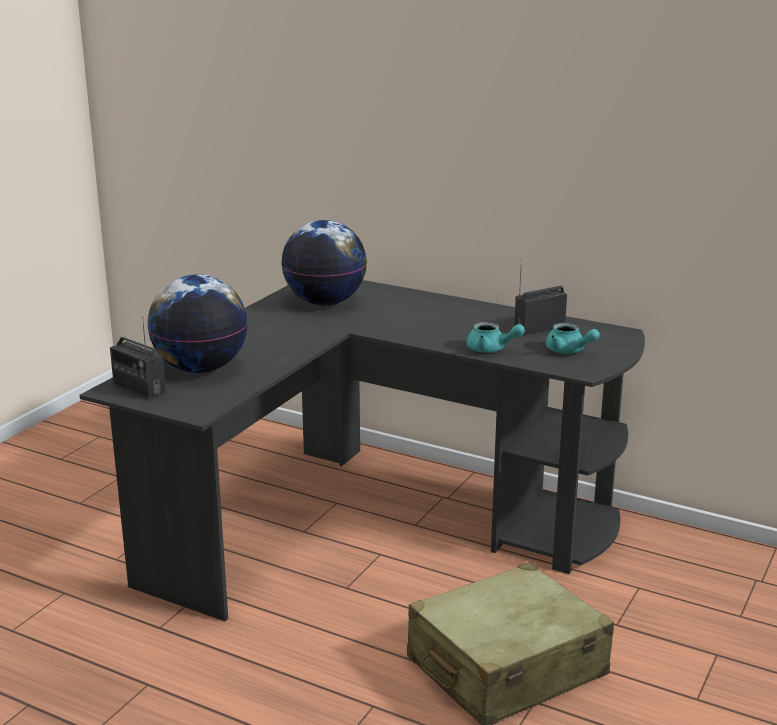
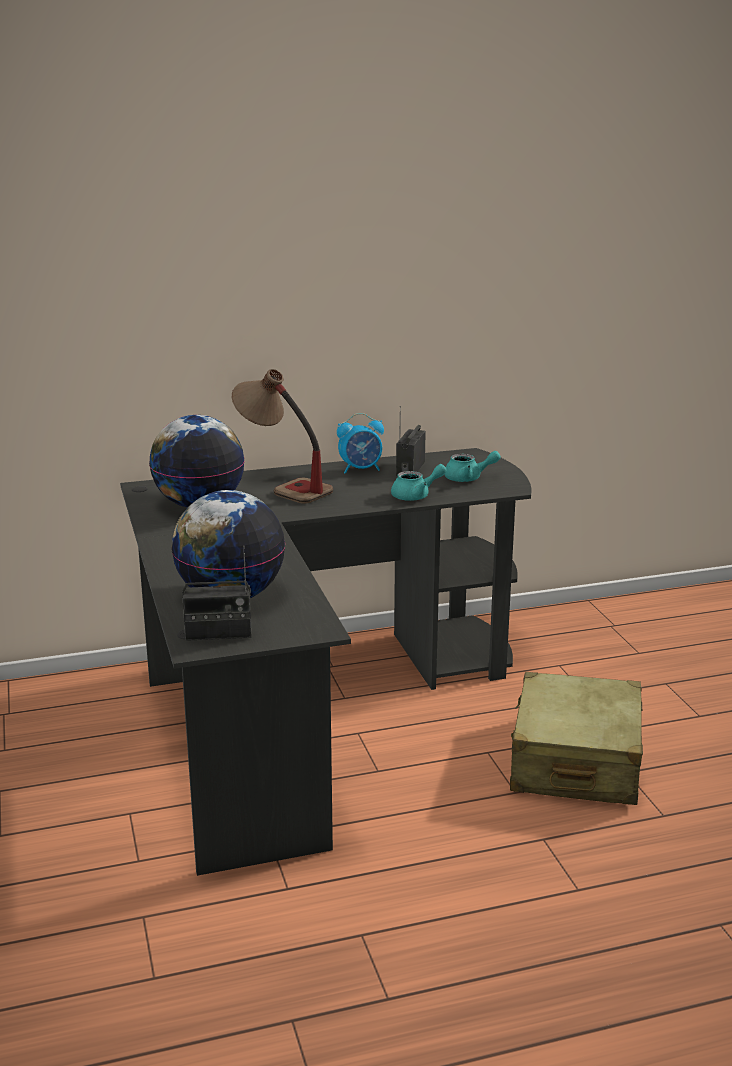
camera: 45 degrees left, 0 degrees up
none -> table lamp [232,369,334,504]
none -> alarm clock [337,413,384,474]

